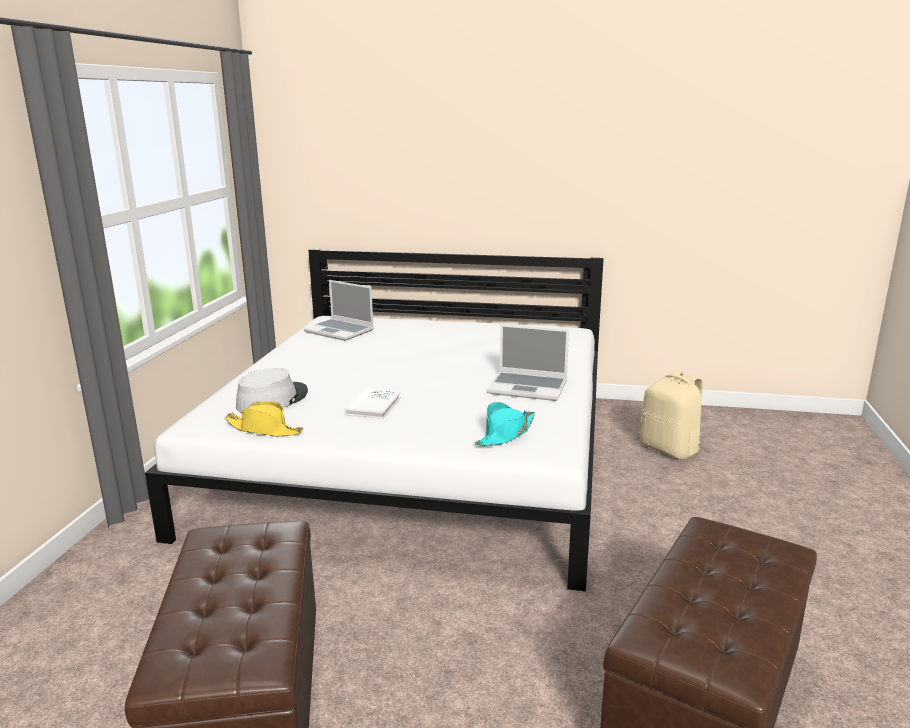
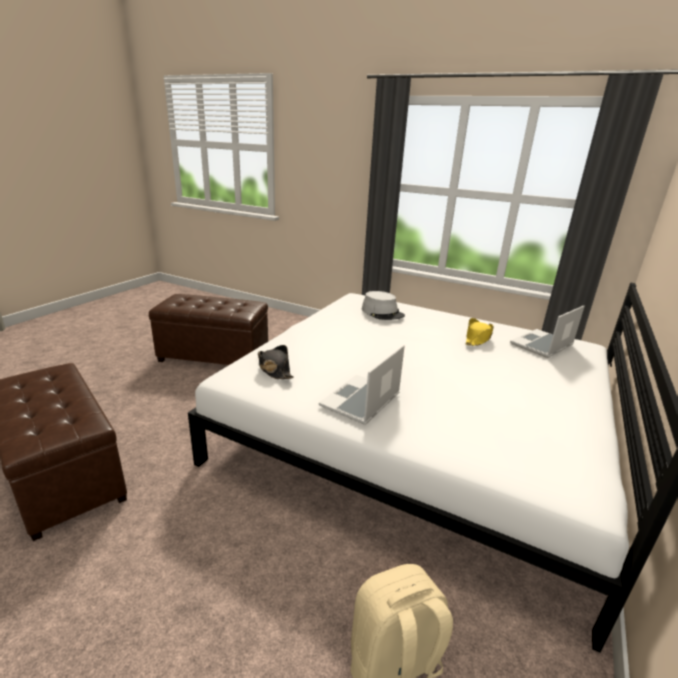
camera: 105 degrees right, 5 degrees up
yellow hat [224,401,304,437] -> yellow hat moved to [465,318,493,346]
white book [344,388,401,419] -> none
turquoise hat [475,402,535,446] -> black hat [258,345,294,379]

